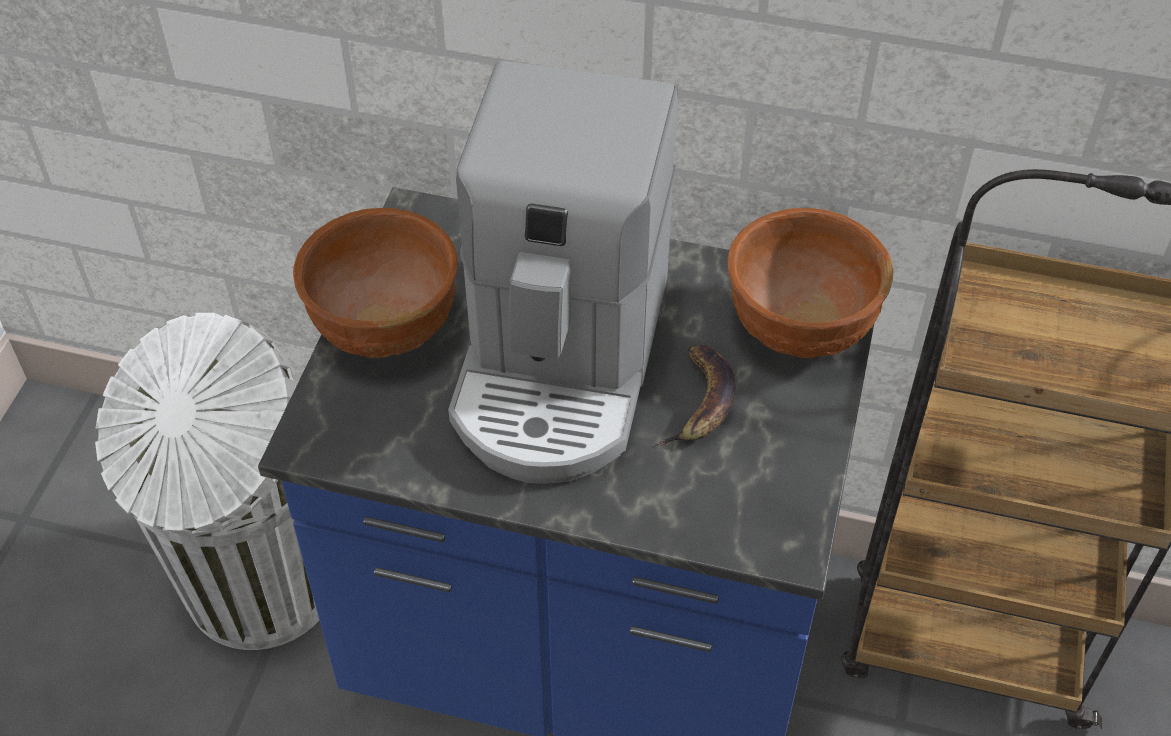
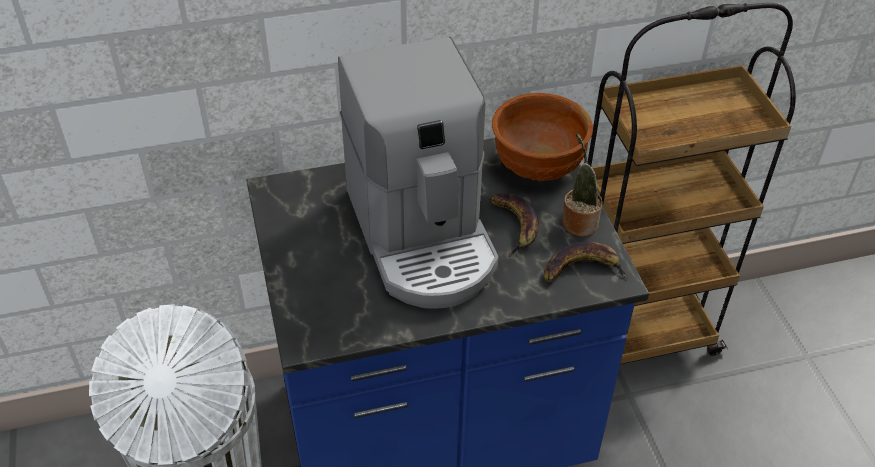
camera: 30 degrees left, 5 degrees down
brown bowl [293,208,458,358] -> none
none -> banana [544,241,628,284]
none -> potted plant [562,133,603,237]

